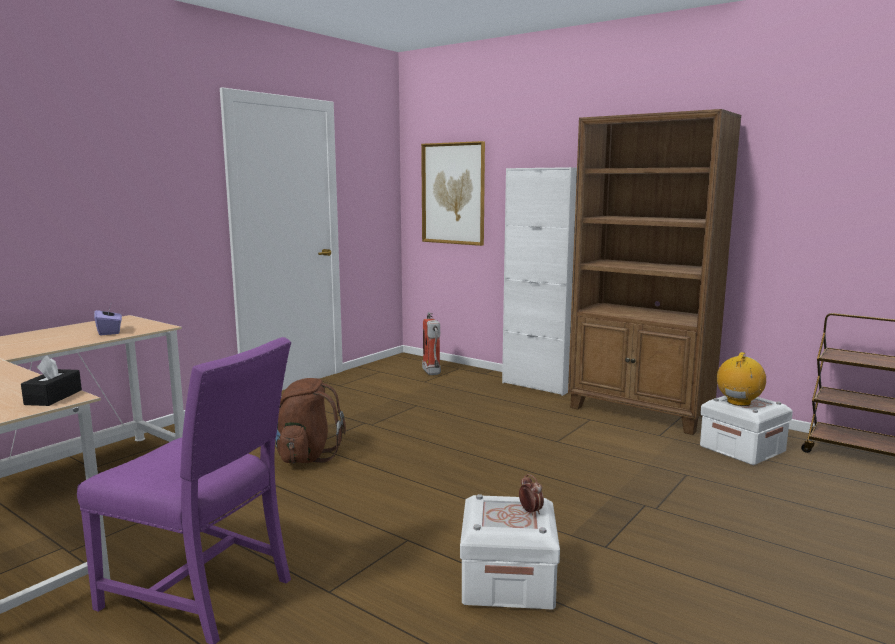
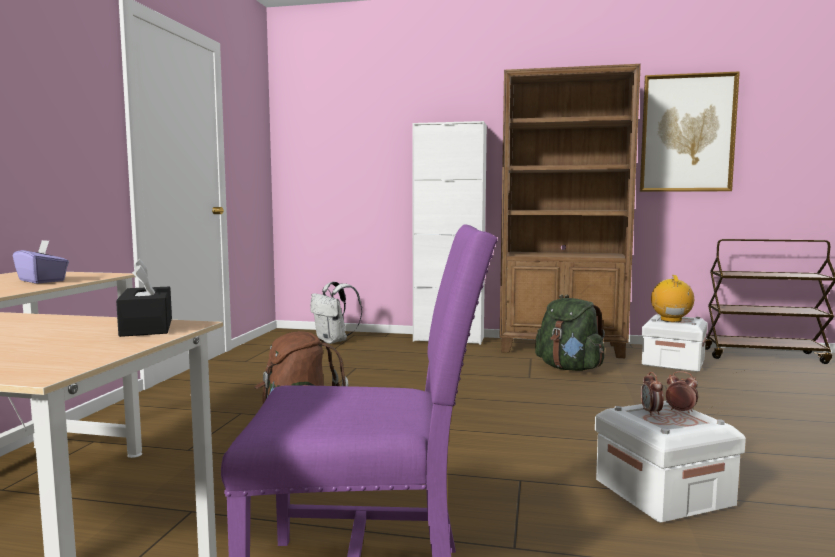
camera: 25 degrees left, 5 degrees down
picture [421,141,485,246] -> picture moved to [640,71,740,192]
fire extinguisher [422,312,441,375] -> white backpack [310,282,362,344]
none -> green backpack [535,298,605,371]
none -> alarm clock [641,372,664,415]

